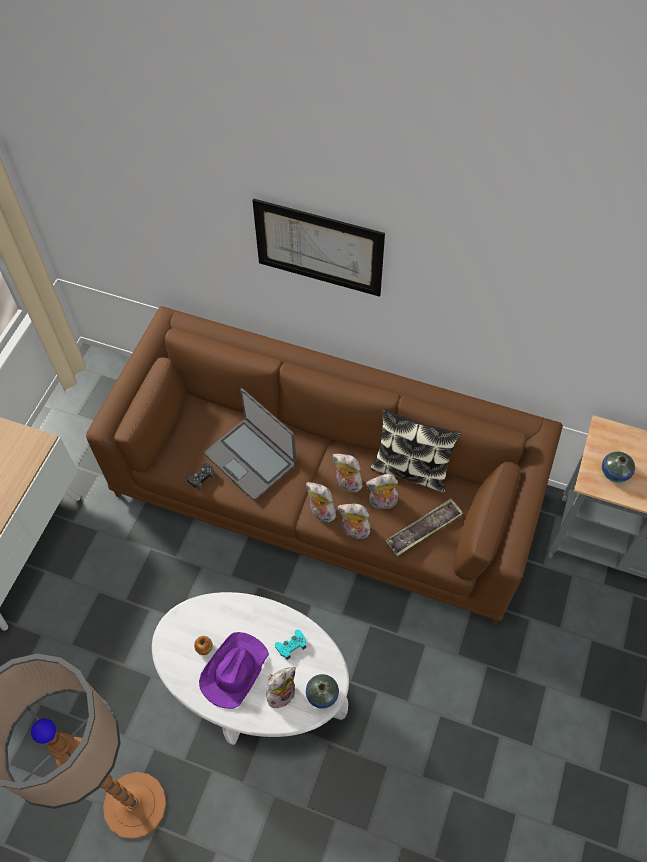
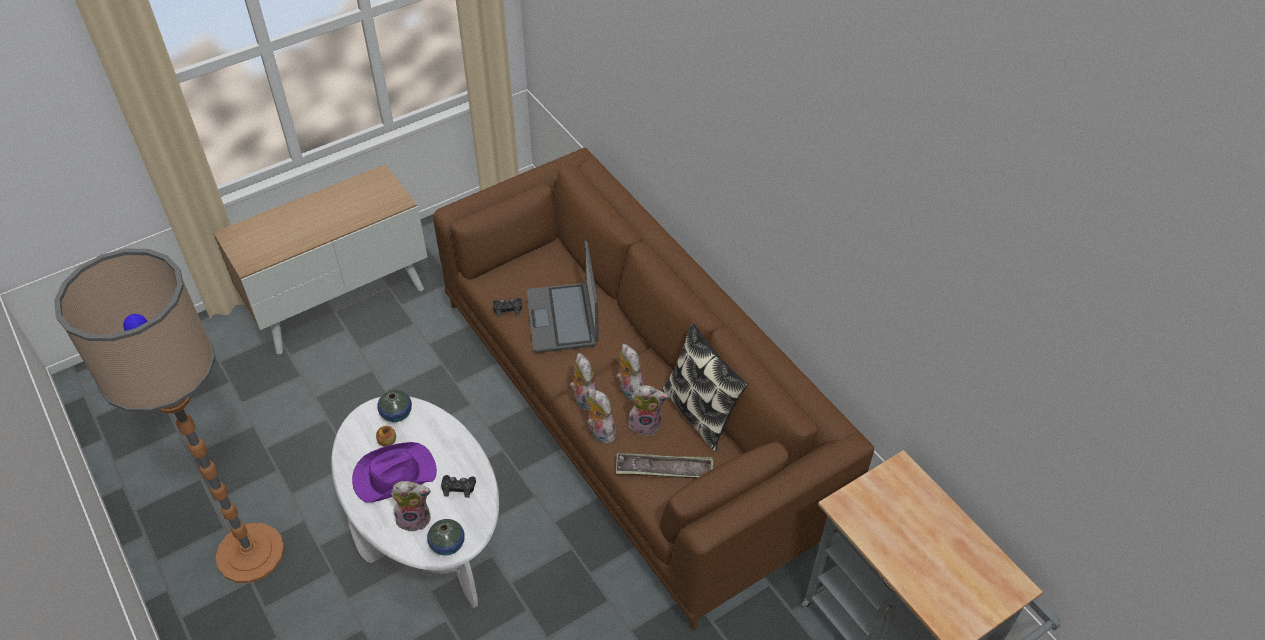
camera: 35 degrees right, 10 degrees down
picture [252,198,385,297] -> none
turquoise game controller [275,629,306,660] -> black game controller [441,475,476,498]
plush toy [366,474,398,509] -> plush toy turned 150 degrees clockwise [629,385,669,436]
vase [602,451,635,482] -> vase moved to [377,390,412,422]

